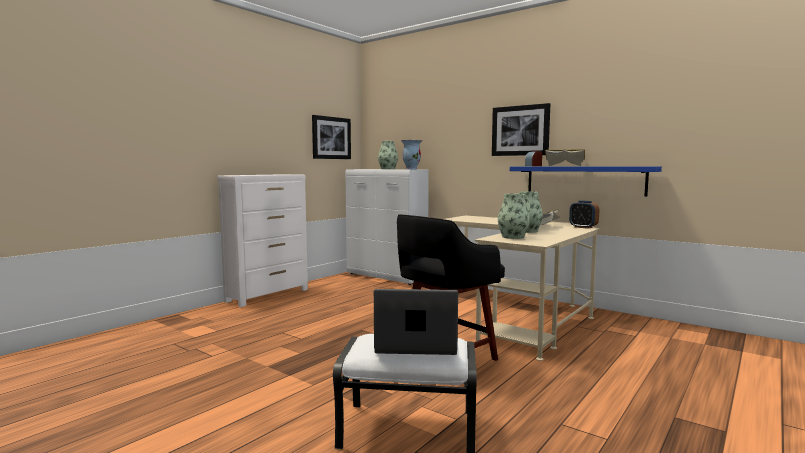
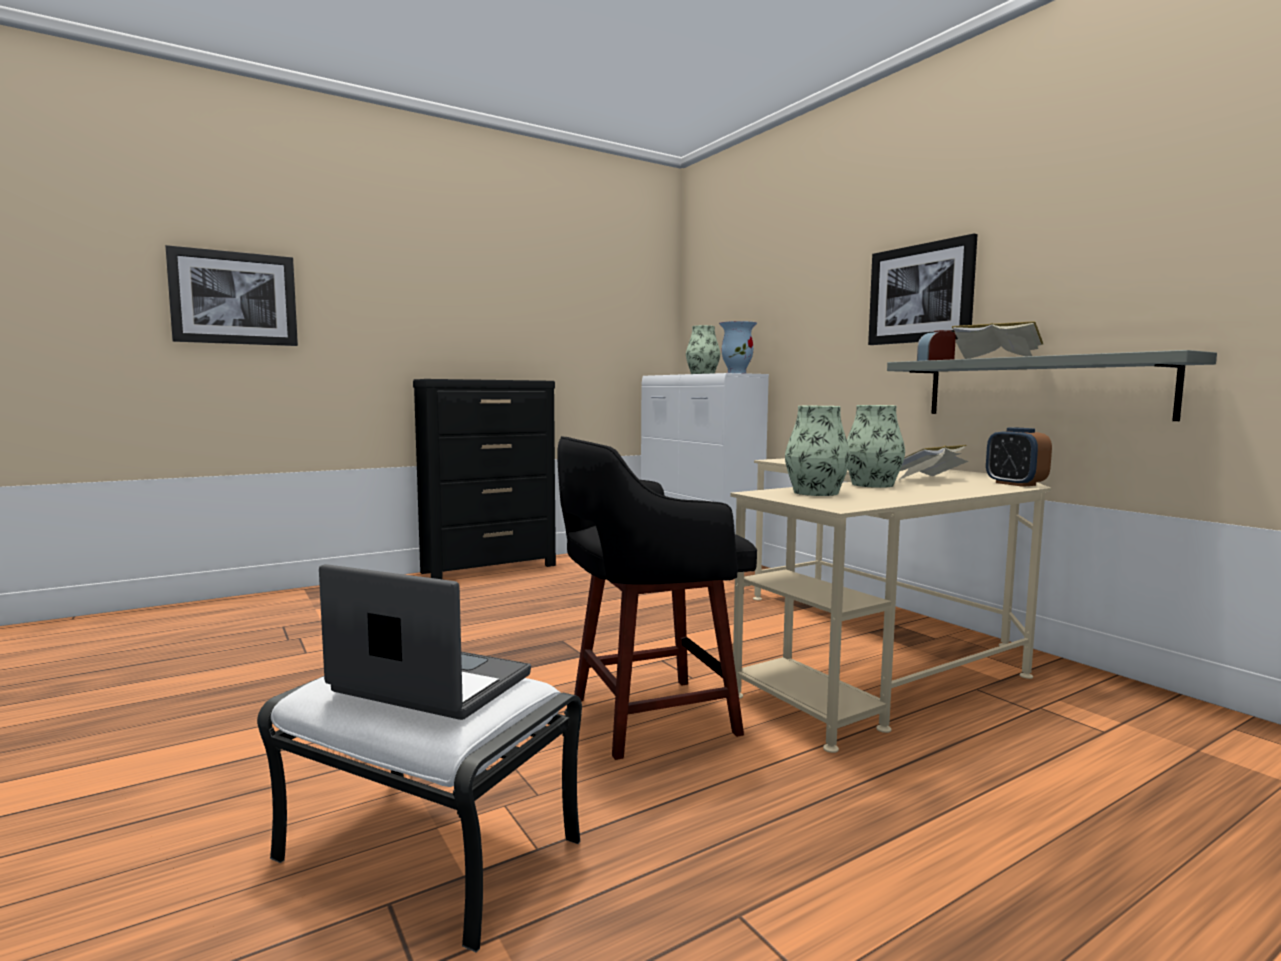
camera: 20 degrees right, 0 degrees up
white dresser [218,174,308,307] -> black dresser [413,379,556,580]
picture [312,115,351,159] -> picture moved to [165,245,298,346]
blue shelf [510,166,662,196] -> grey shelf [887,350,1217,421]

